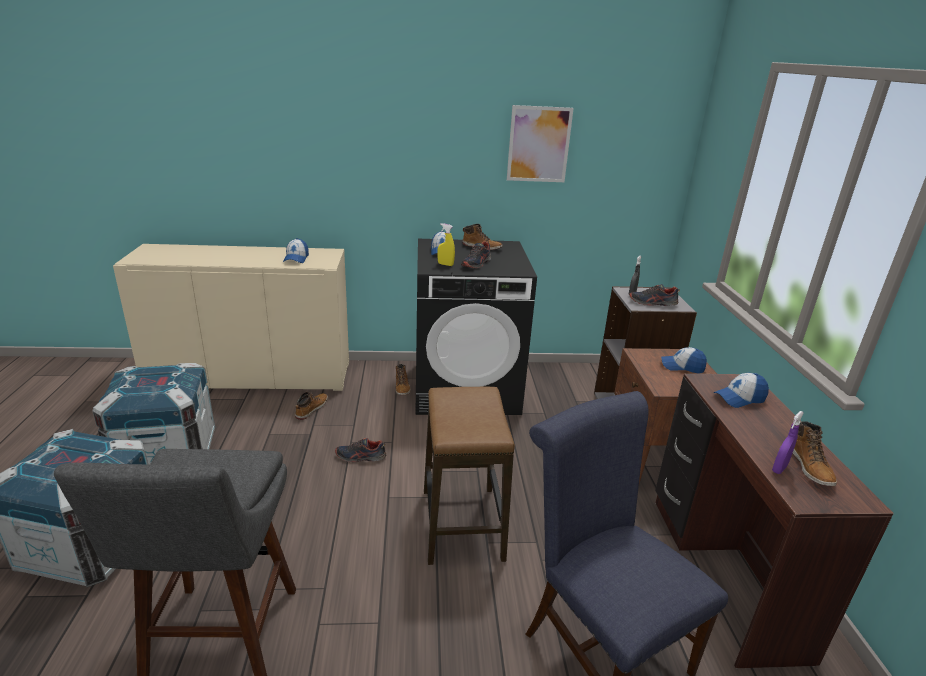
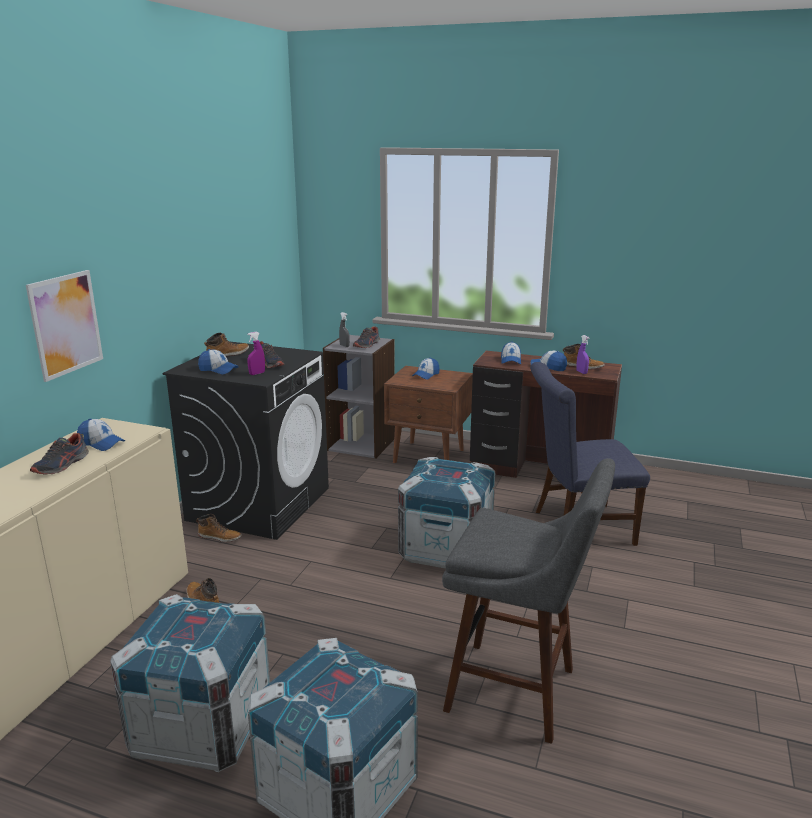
camera: 65 degrees left, 5 degrees down
shoe [335,438,386,462] -> shoe moved to [30,433,89,475]
stool [424,387,515,565] -> crate [398,457,495,569]
yellow spray bottle [437,223,455,266] -> purple spray bottle [247,331,265,375]
picture [507,105,574,182] -> picture moved to [26,270,103,382]
none -> cap [531,350,567,371]

